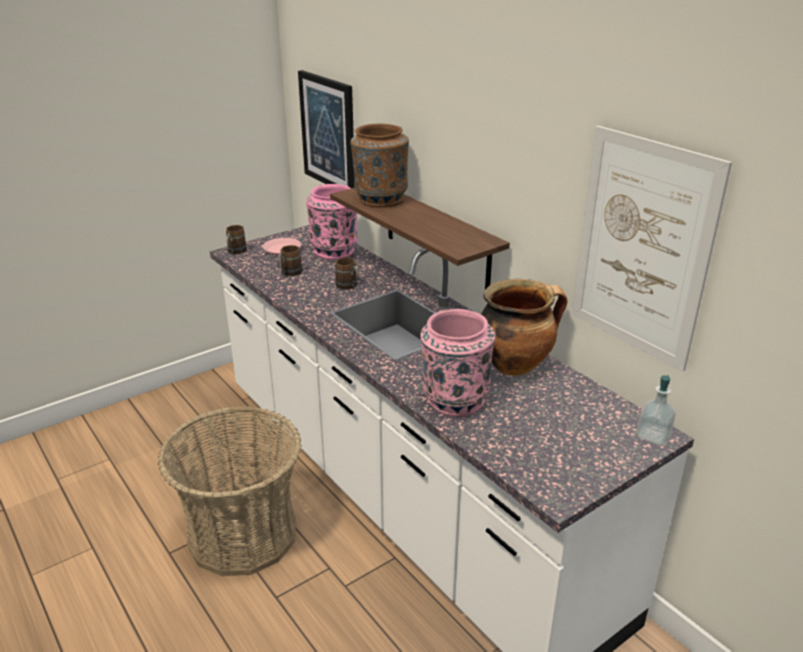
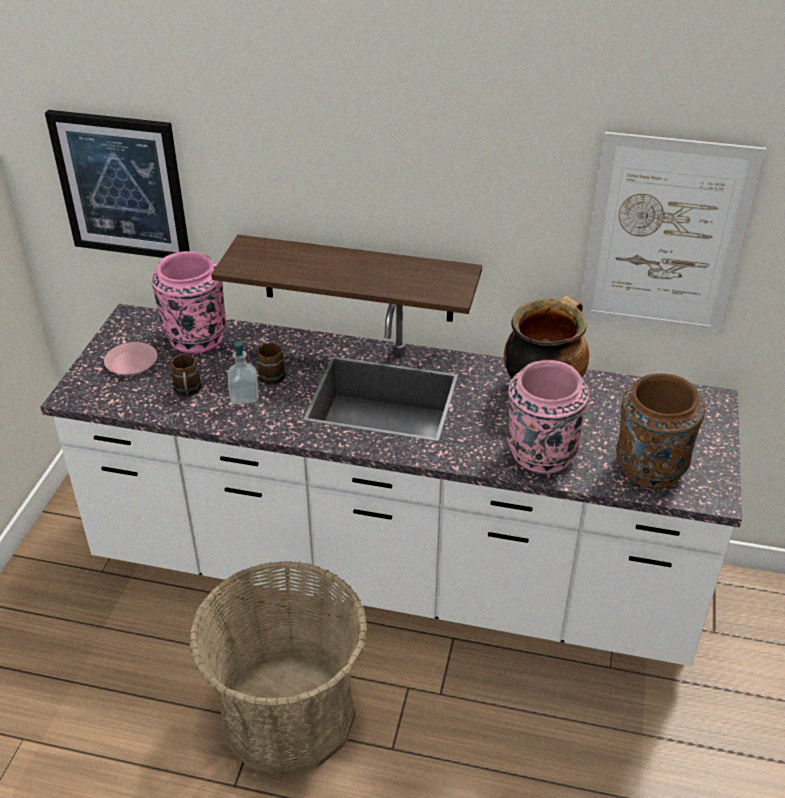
camera: 40 degrees left, 10 degrees up
brown mug [226,225,247,254] -> none
brown vase [350,124,409,208] -> brown vase moved to [616,373,705,489]
soap dispenser [637,375,676,446] -> soap dispenser moved to [228,340,259,404]

